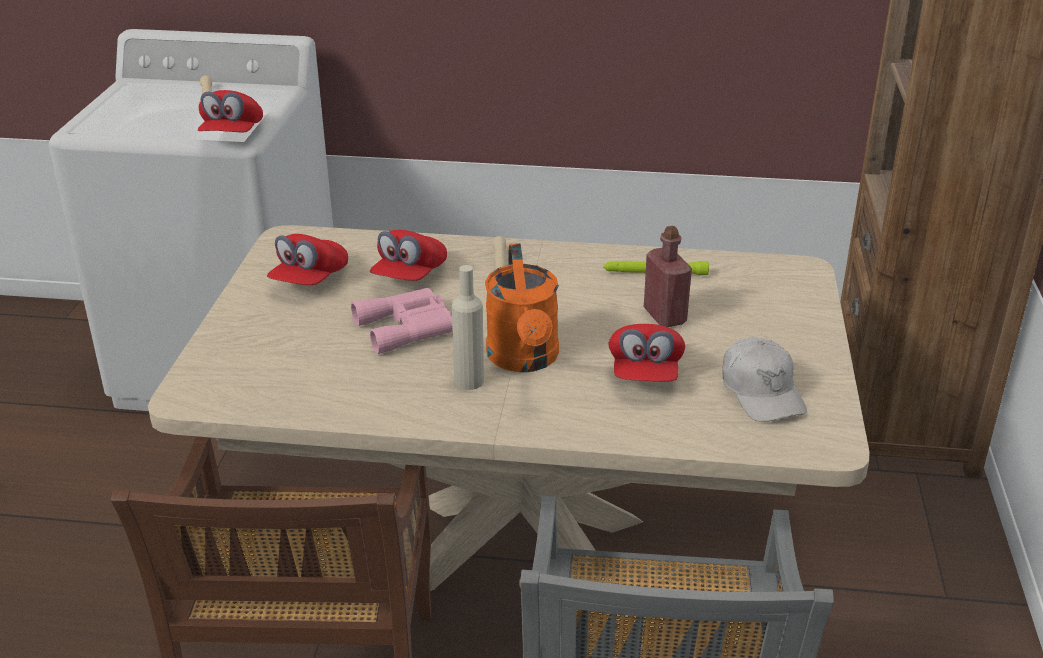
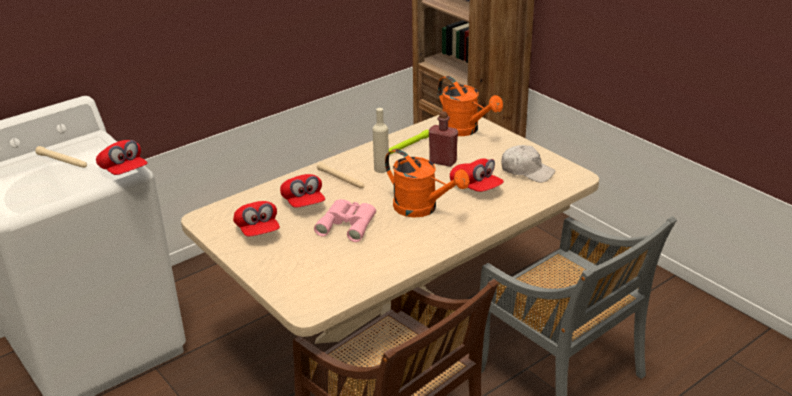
camera: 45 degrees left, 0 degrees up
beige bottle [452,265,484,390] -> beige bottle moved to [373,108,389,173]
none -> orange watering can [438,76,503,136]

